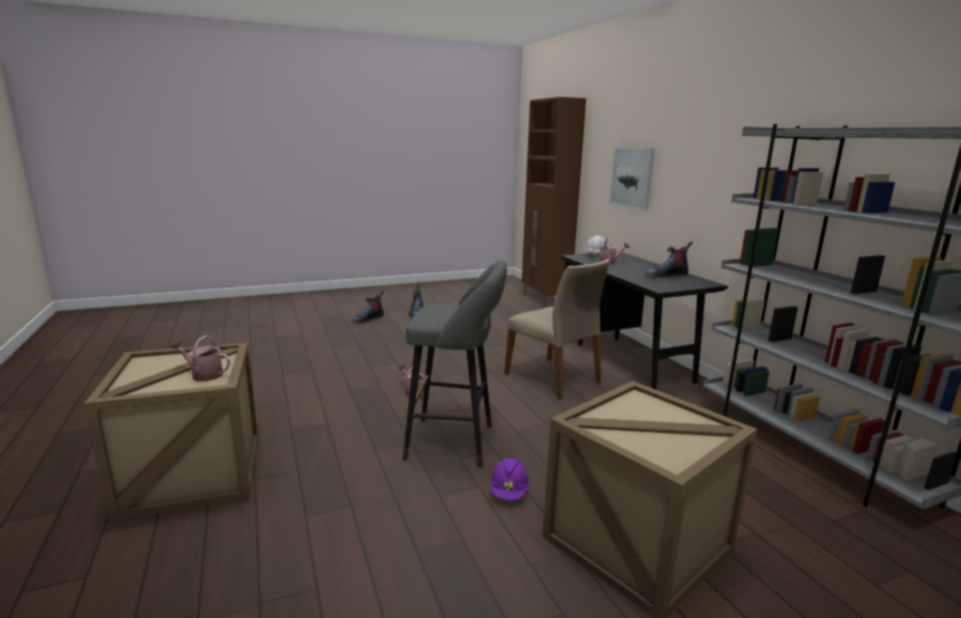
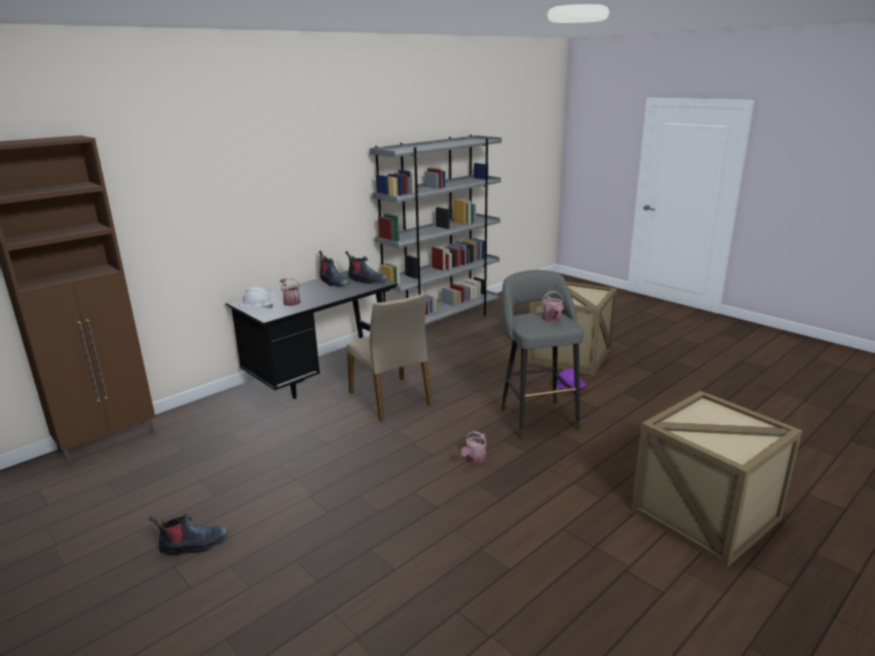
camera: 110 degrees left, 5 degrees up
watering can [170,335,230,381] -> watering can moved to [542,291,564,322]
boot [352,291,384,323] -> boot moved to [345,251,388,284]
beige chair [504,259,610,399] -> beige chair turned 120 degrees clockwise [347,292,432,421]
picture [609,147,655,211] -> none

